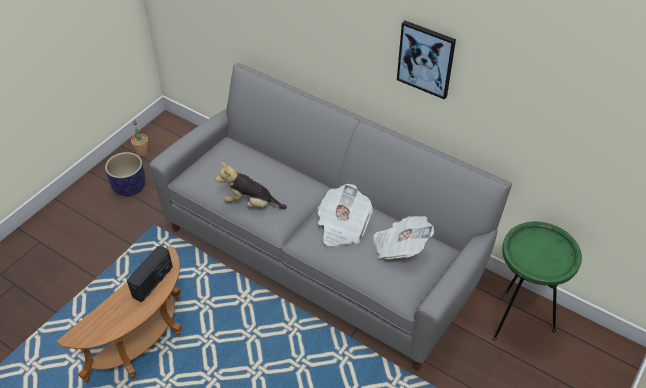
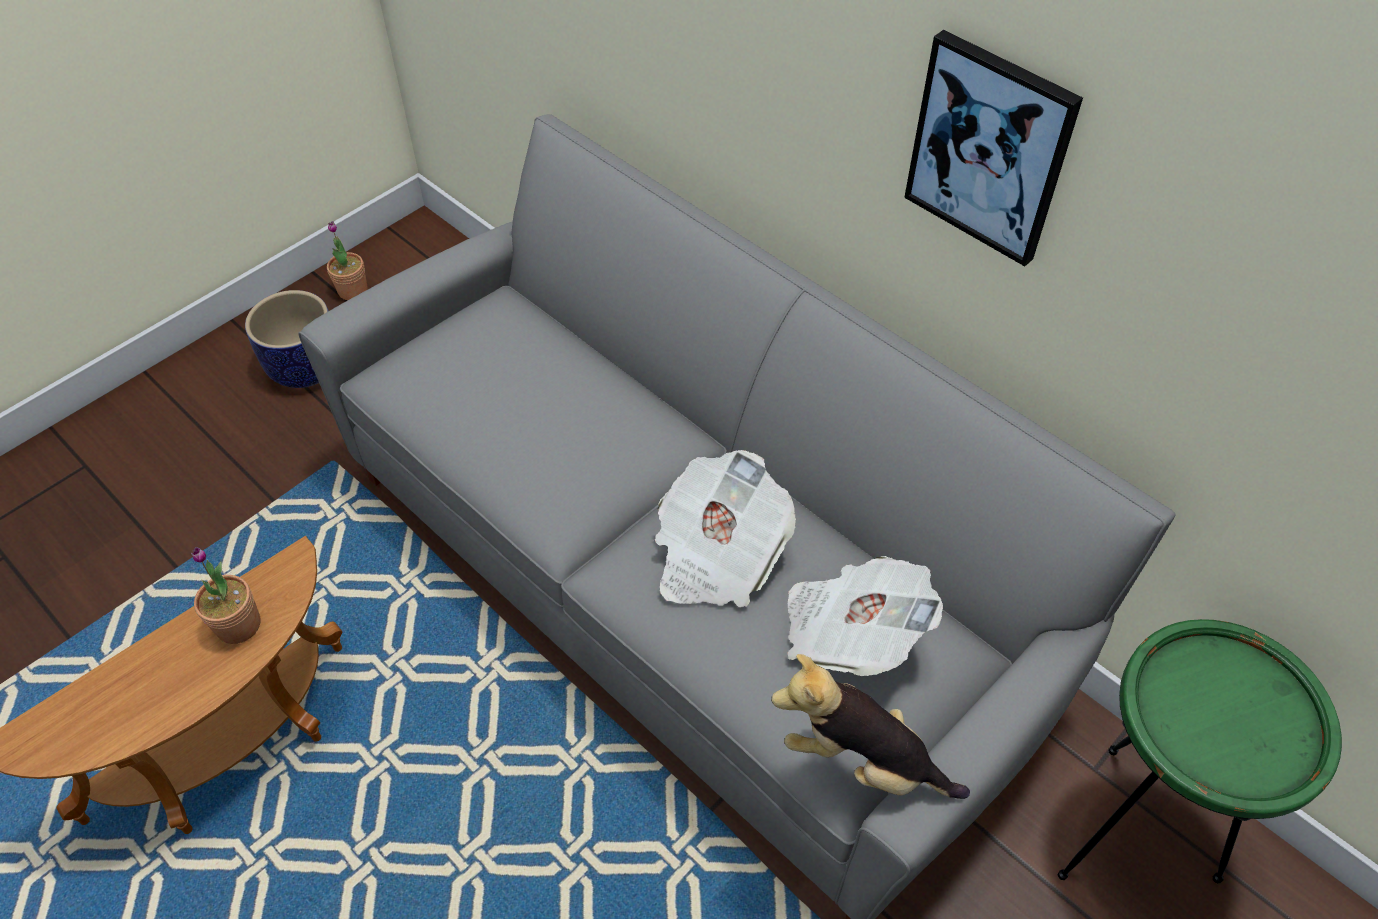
camera: 10 degrees right, 5 degrees up
radio [127,246,173,302] -> potted plant [191,547,261,644]
plush toy [216,162,287,209] -> plush toy moved to [771,654,970,799]

